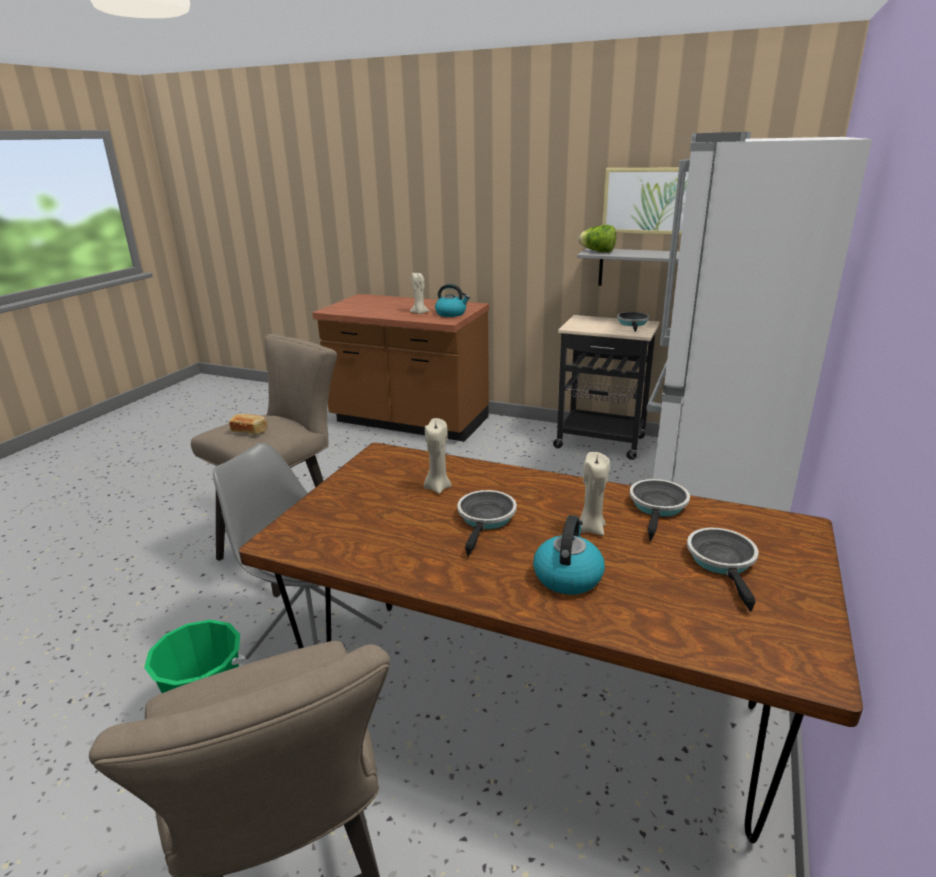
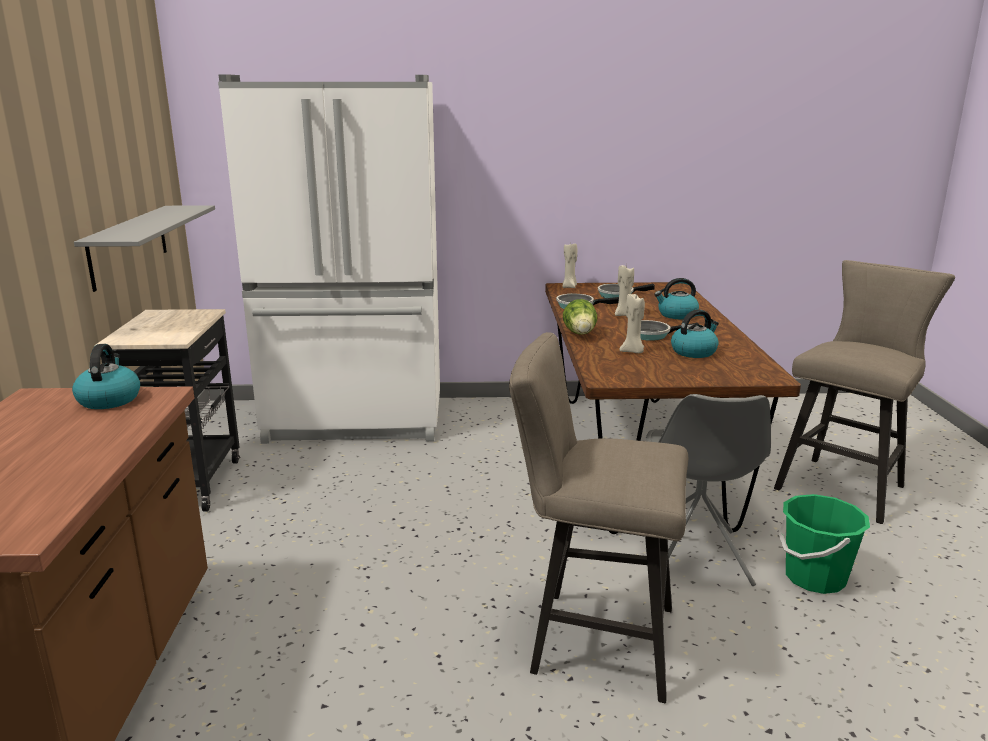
camera: 115 degrees left, 5 degrees down
bread [229,414,268,435] -> none
beige candle [410,273,430,314] -> beige candle moved to [562,244,578,288]
lettuce [578,225,616,252] -> lettuce moved to [563,299,597,335]
picture [602,168,688,235] -> none
frying pan [617,312,650,332] -> none
none -> kettle [671,309,719,358]

